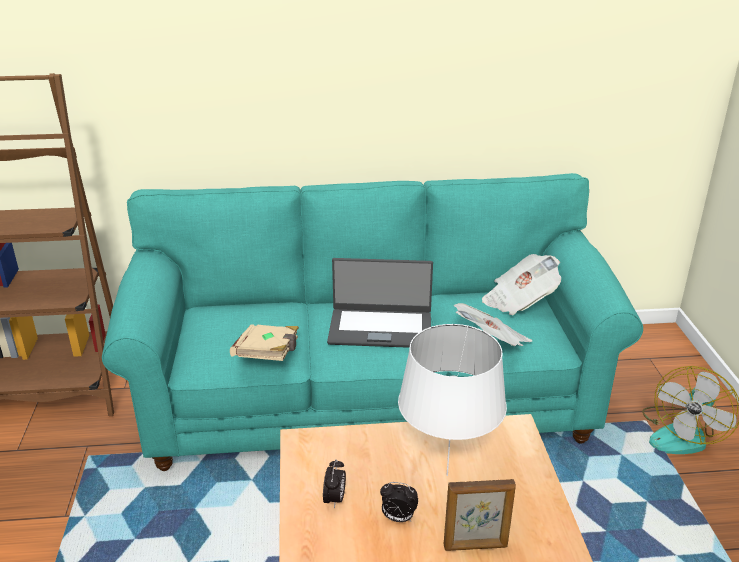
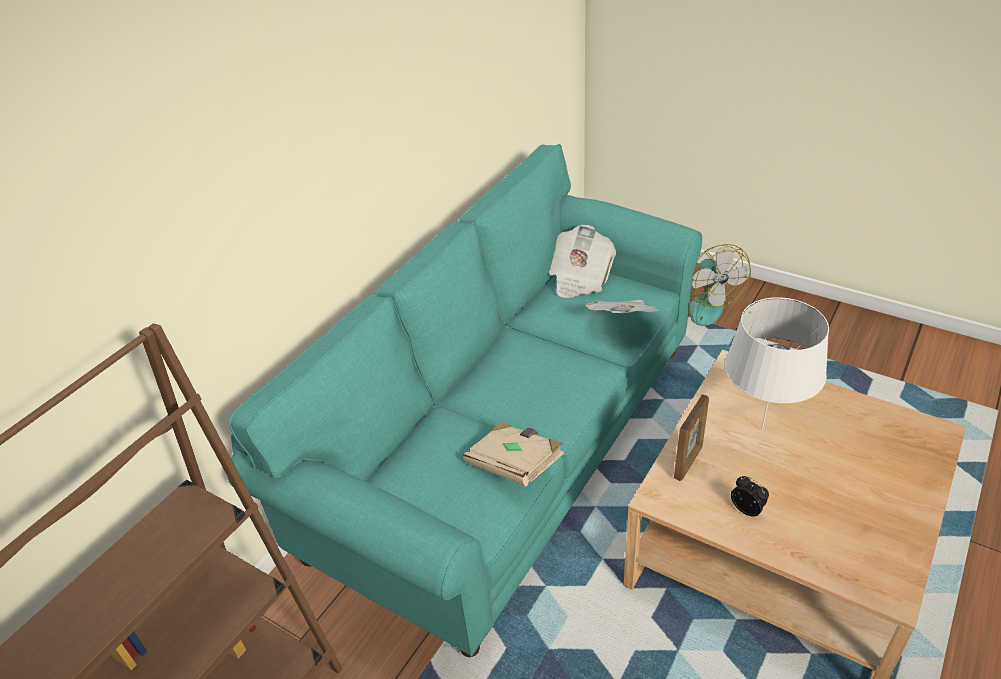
camera: 50 degrees left, 10 degrees up
laptop [327,258,433,348] -> none
alarm clock [380,482,418,522] -> none
picture frame [444,479,516,551] -> picture frame moved to [674,394,709,481]

